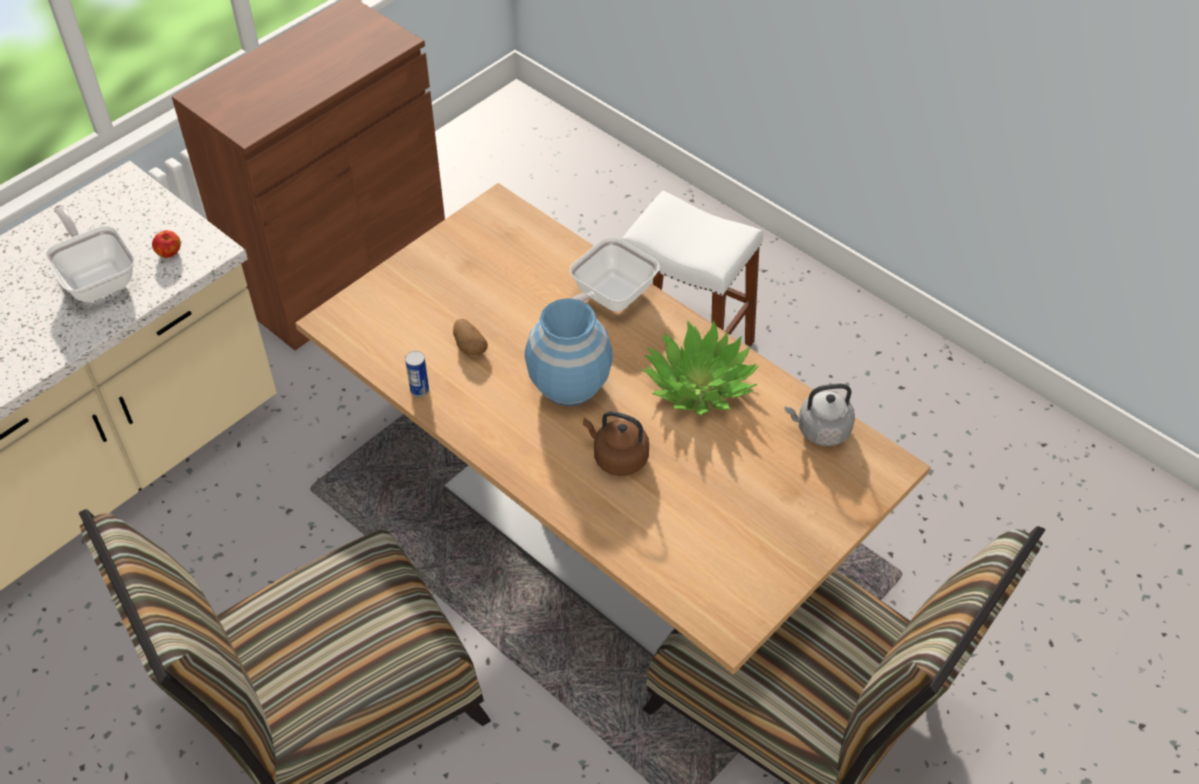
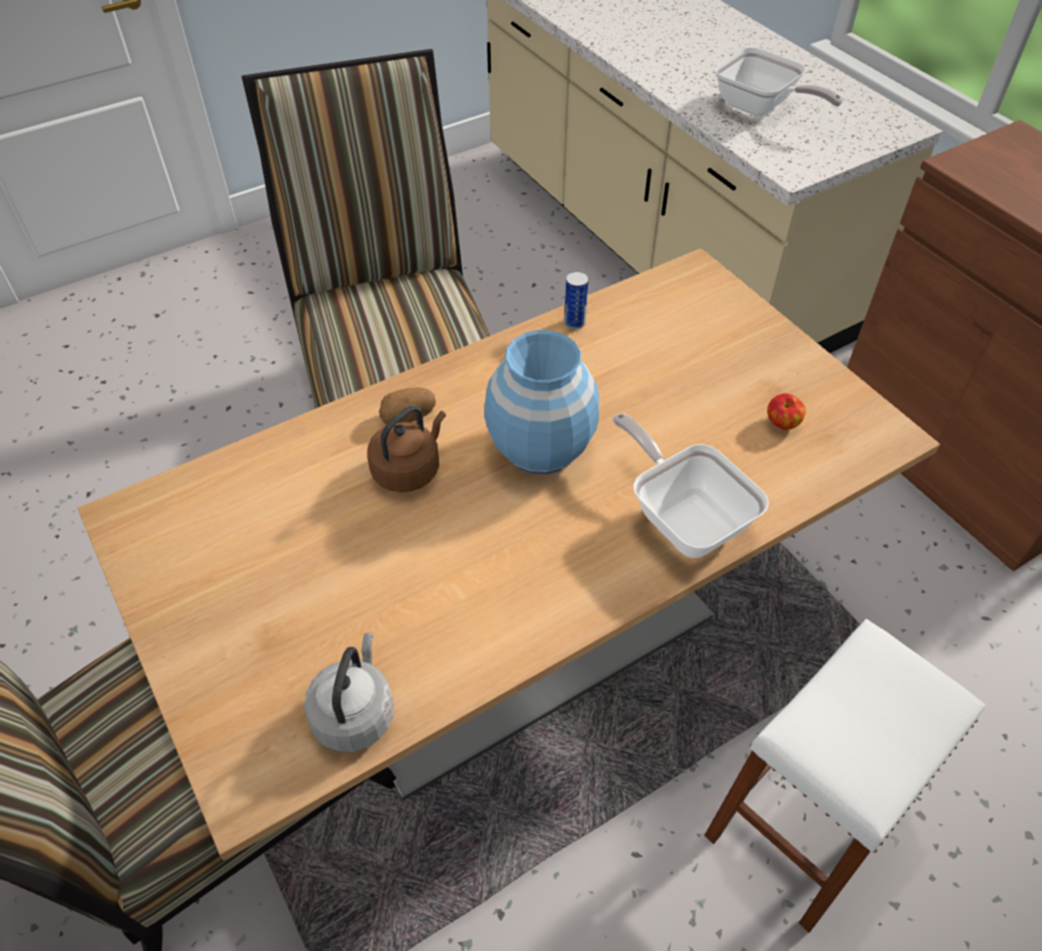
camera: 105 degrees right, 0 degrees up
frying pan [45,205,135,302] -> frying pan turned 60 degrees clockwise [715,47,843,116]
apple [152,230,181,258] -> apple moved to [767,393,806,430]
potato [453,319,488,355] -> potato moved to [379,387,436,424]
potted plant [641,320,759,415] -> none

